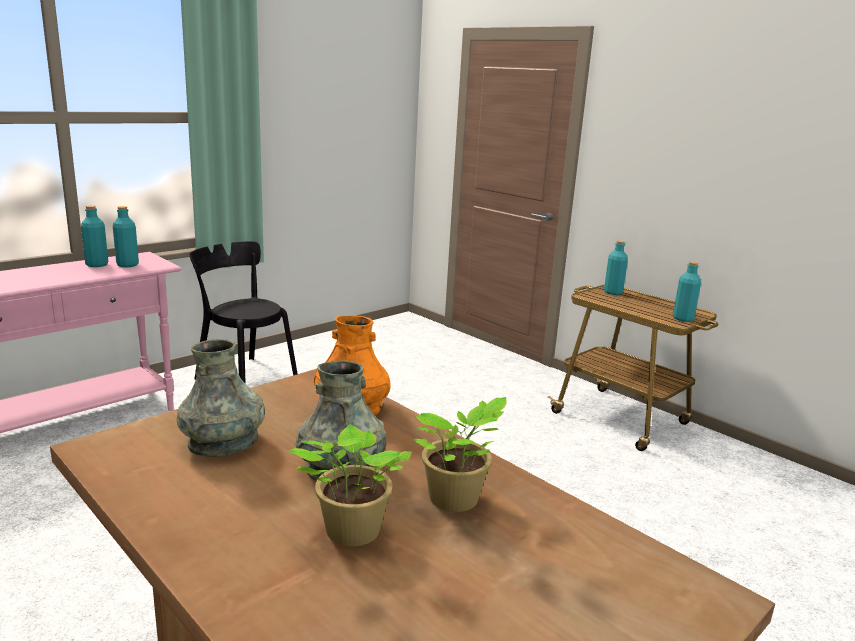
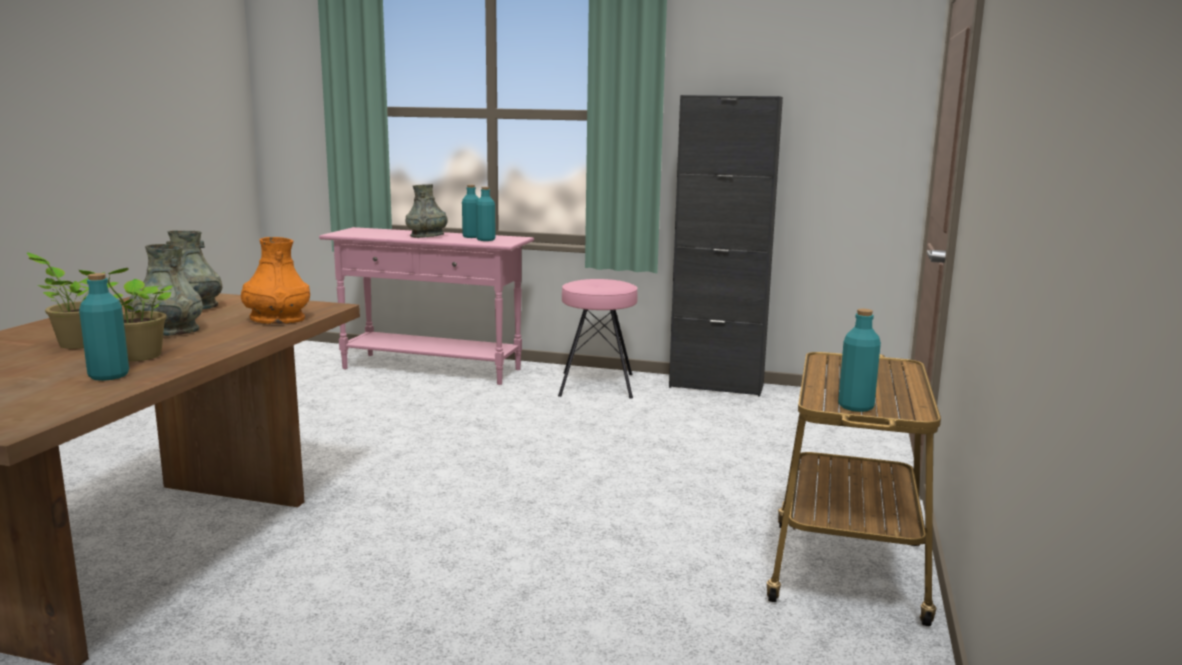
camera: 60 degrees right, 5 degrees down
black chair [189,241,298,384] -> pink stool [558,279,638,399]
turquoise bottle [604,240,628,295] -> turquoise bottle moved to [79,273,129,381]
none -> grey vase [405,184,448,238]
none -> black cabinet [669,95,783,396]

